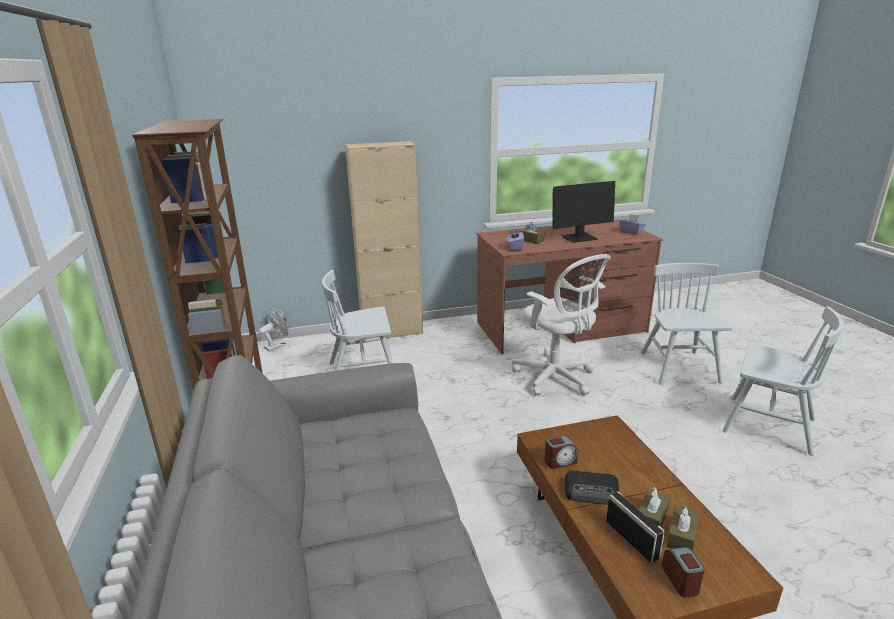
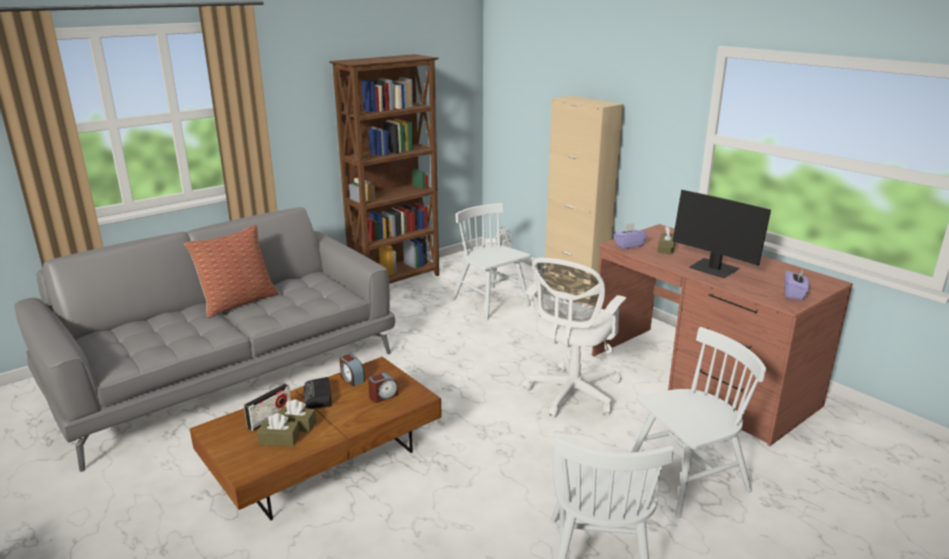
camera: 65 degrees right, 0 degrees up
alarm clock [661,547,705,598] -> alarm clock moved to [368,373,398,403]
none -> pillow [184,225,278,318]

